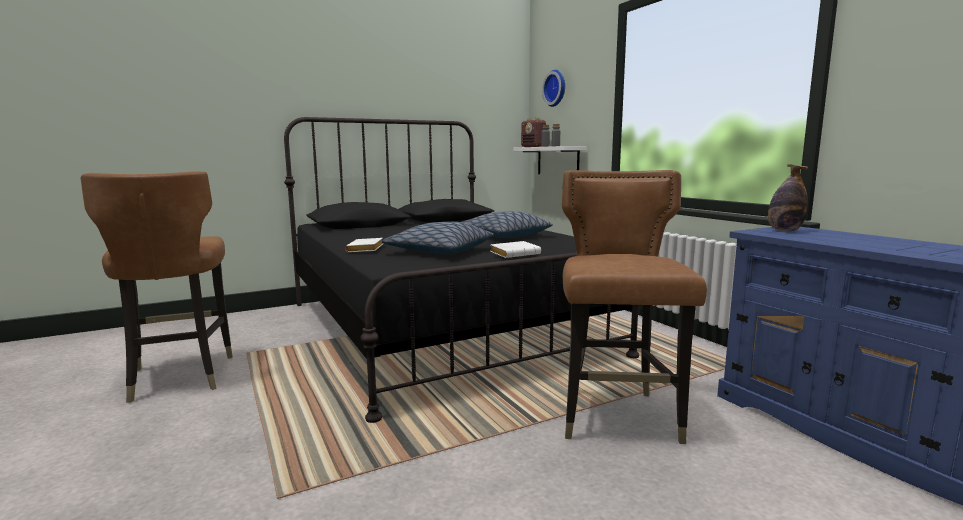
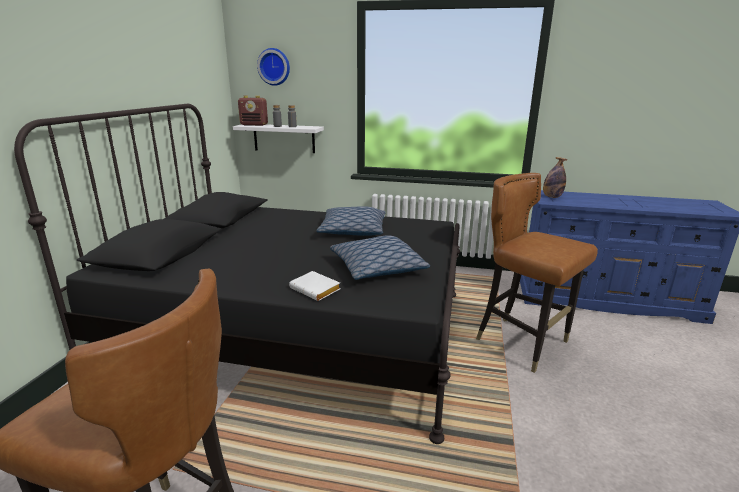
camera: 50 degrees left, 10 degrees up
white book [490,241,541,258] -> none

